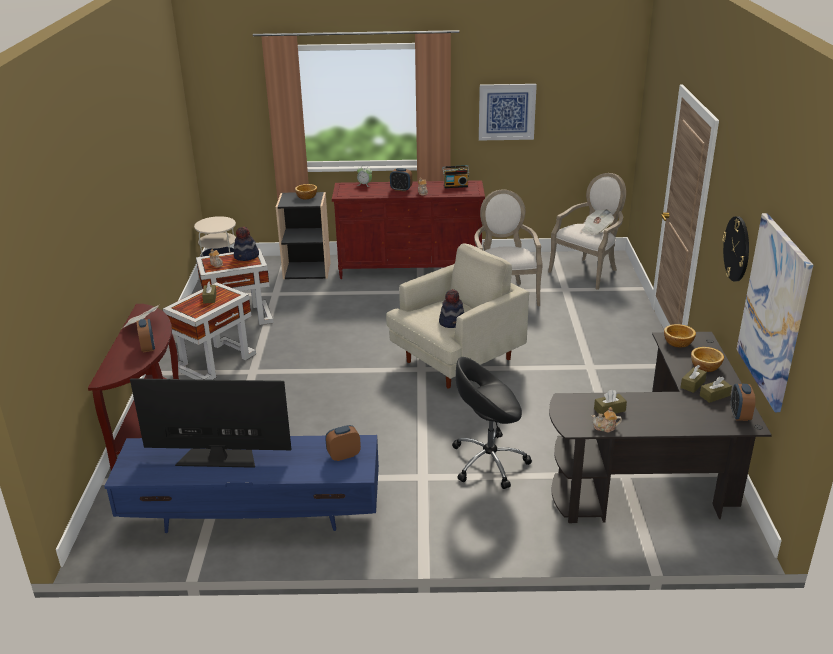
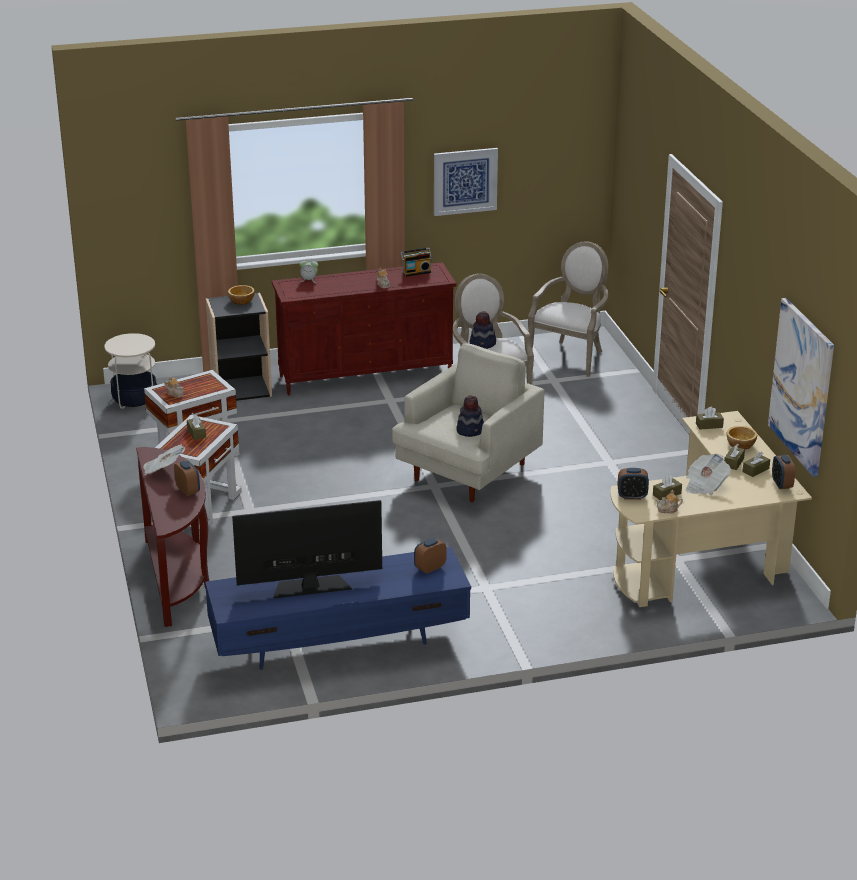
camera: 15 degrees left, 0 degrees up
hat [234,227,259,261] -> hat moved to [470,311,496,349]
alarm clock [390,168,412,192] -> alarm clock moved to [617,468,649,500]
black office chair [452,357,532,489] -> none
black desk [549,332,772,523] -> beige desk [610,411,812,607]
newspaper [581,209,614,235] -> newspaper moved to [686,454,731,495]
bowl [664,324,696,347] -> brown tissue box [696,407,724,430]
wall clock [722,216,749,281] -> none

